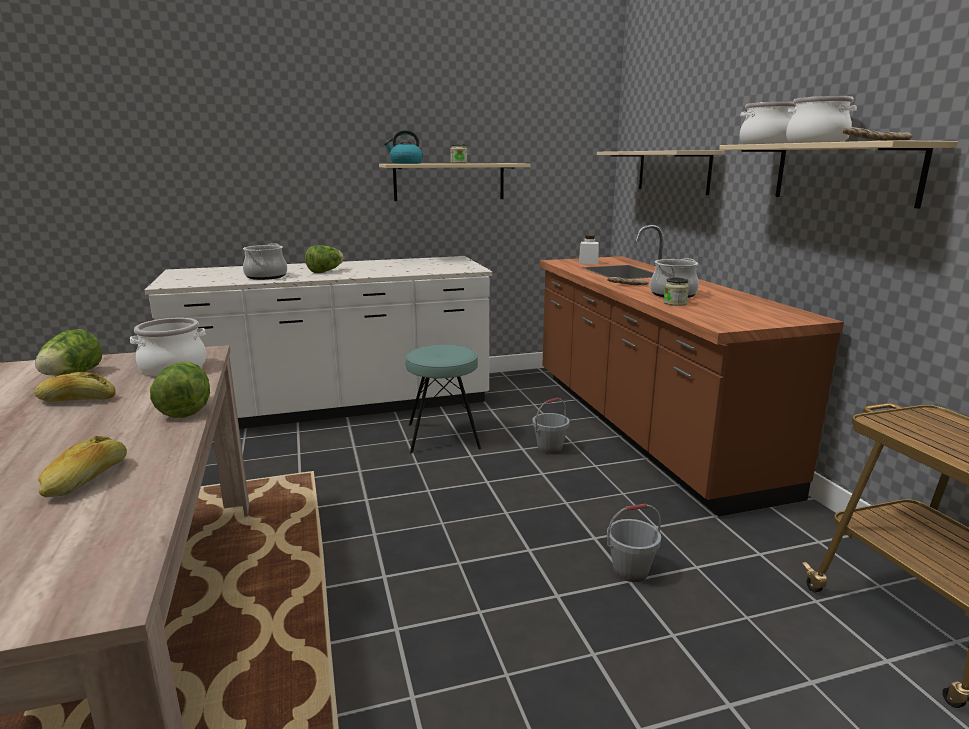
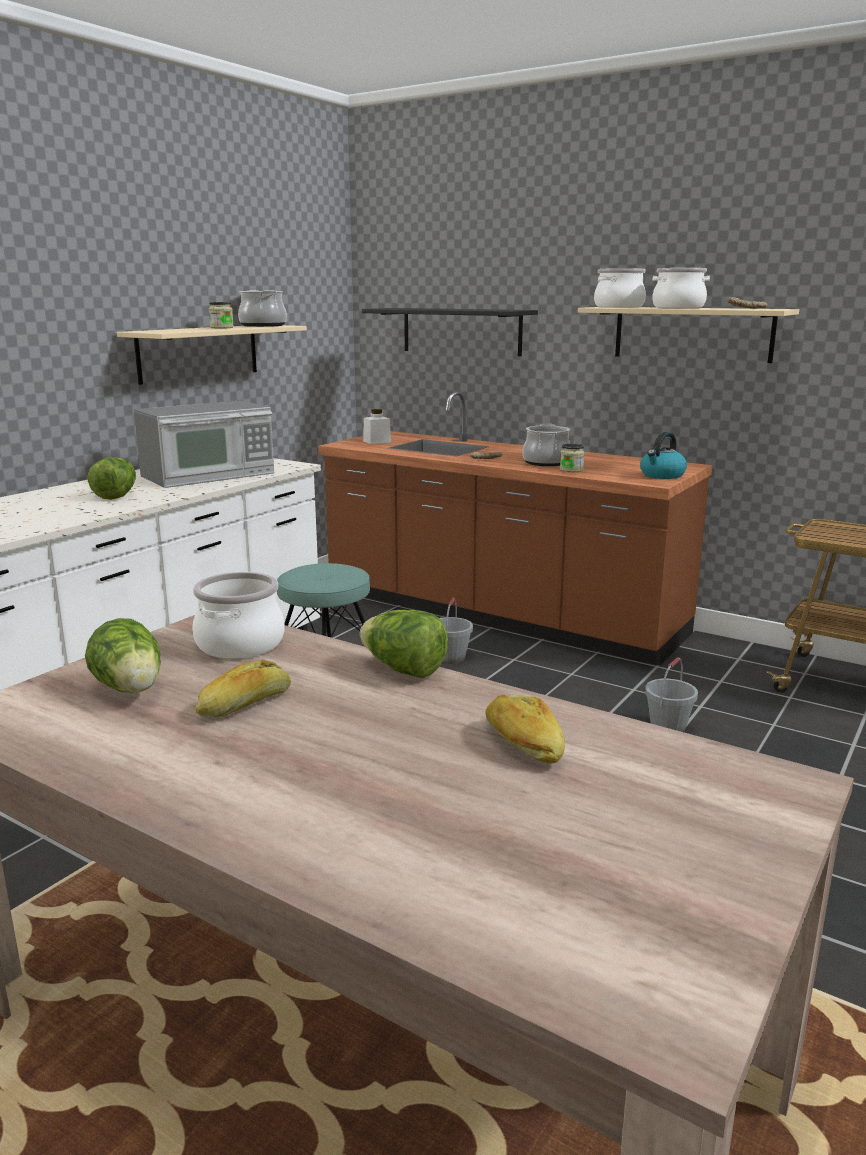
camera: 40 degrees left, 0 degrees up
cooking pot [243,244,287,280] -> cooking pot moved to [238,290,287,327]
kettle [384,130,423,164] -> kettle moved to [640,432,687,479]
beige shelf [597,150,724,195] -> black shelf [362,308,538,356]
none -> microwave [134,401,275,488]

